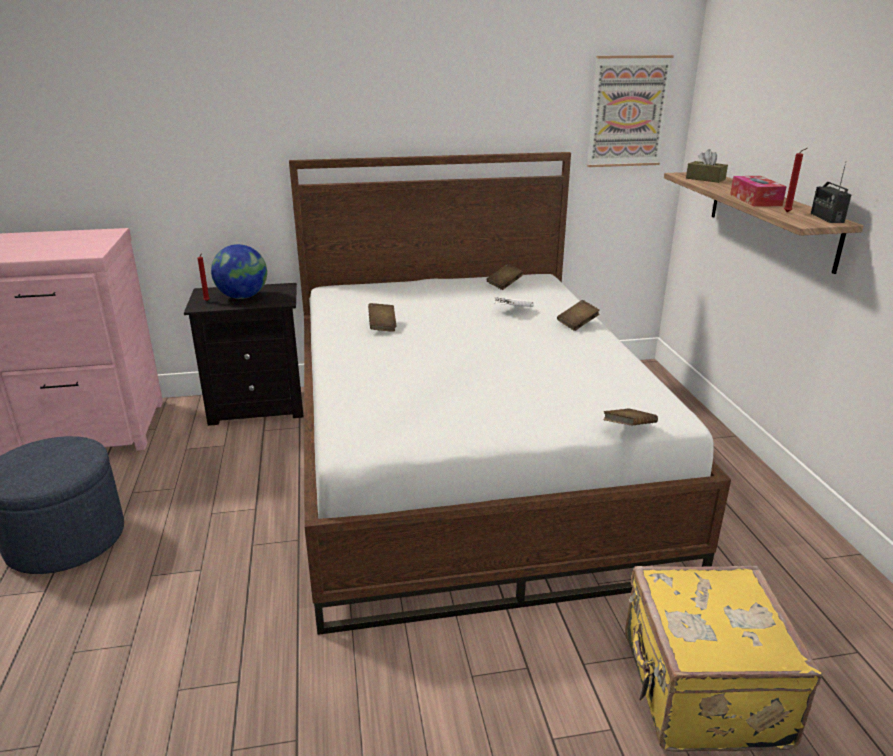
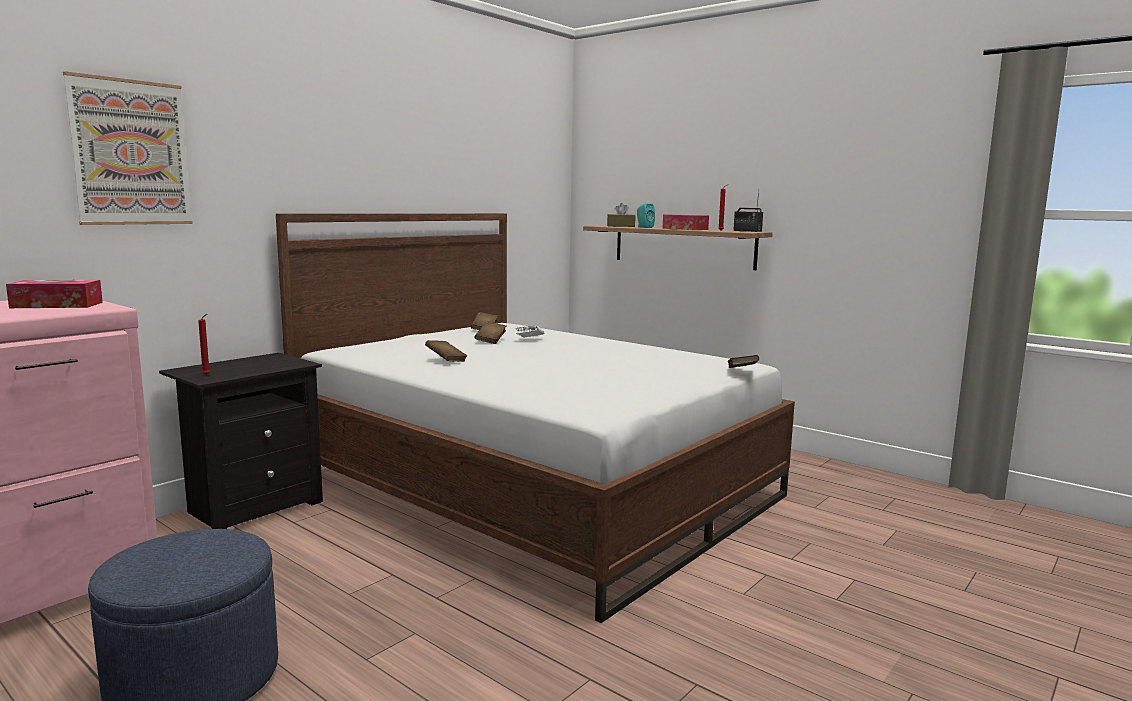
camera: 40 degrees left, 15 degrees down
globe [211,244,267,299] -> none
brown book [557,300,599,331] -> brown book moved to [475,321,506,344]
picture [587,55,674,167] -> picture moved to [63,71,193,225]
yellow suitcase [625,566,822,752] -> none
none -> tissue box [6,280,103,308]
none -> turquoise speaker [637,203,655,228]

